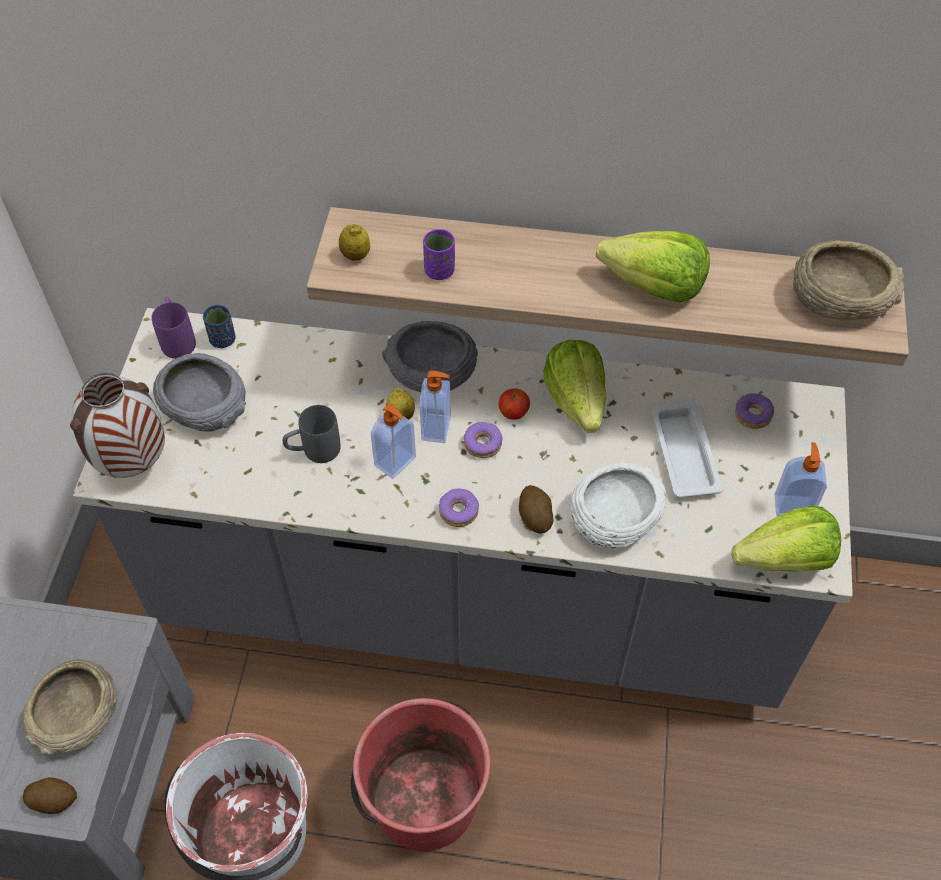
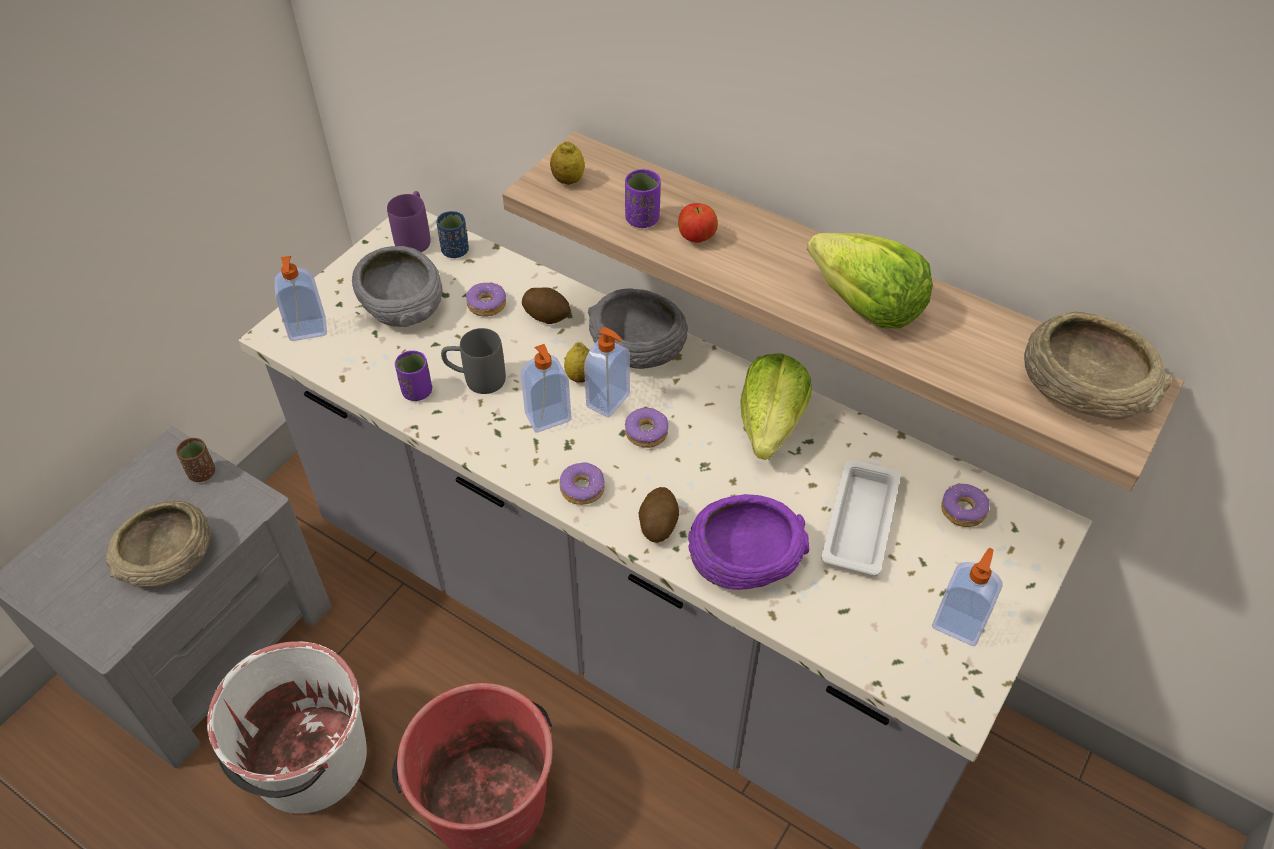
camera: 25 degrees right, 5 degrees down
potato [23,777,77,814] -> potato moved to [522,287,571,324]
vase [70,373,165,478] -> soap dispenser [275,256,327,341]
apple [499,389,530,420] -> apple moved to [678,203,718,243]
white bowl [570,463,666,548] -> purple bowl [688,494,809,590]
lettuce [732,506,841,572] -> none
none -> brown cup [176,438,215,482]
none -> purple cup [395,350,432,401]
none -> donut [466,282,506,317]

